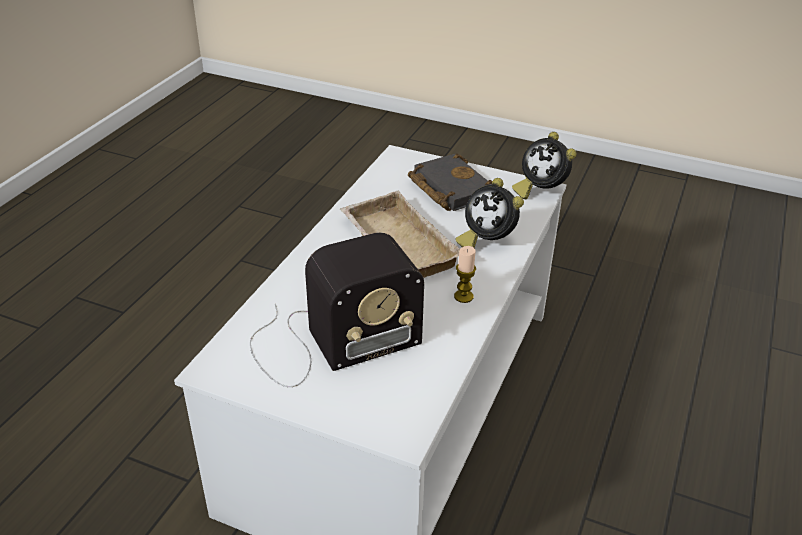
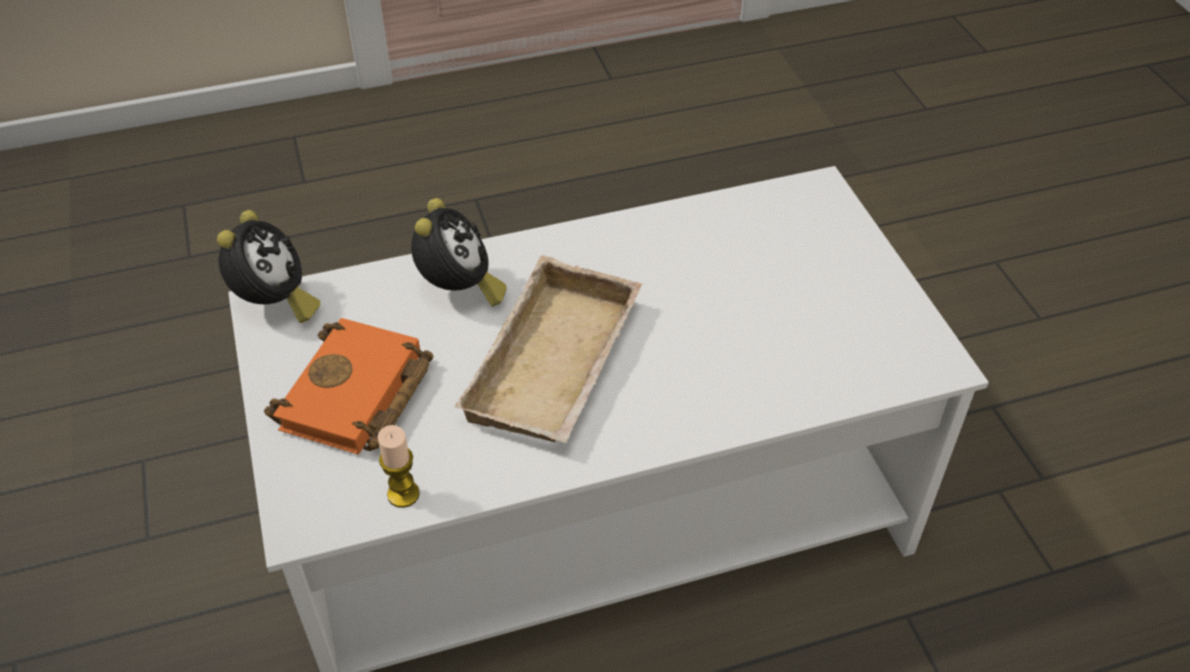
camera: 130 degrees left, 10 degrees up
radio [250,232,424,387] -> none
black book [408,154,492,211] -> orange book [264,318,434,455]
candle [454,246,476,303] -> candle moved to [378,425,420,508]

